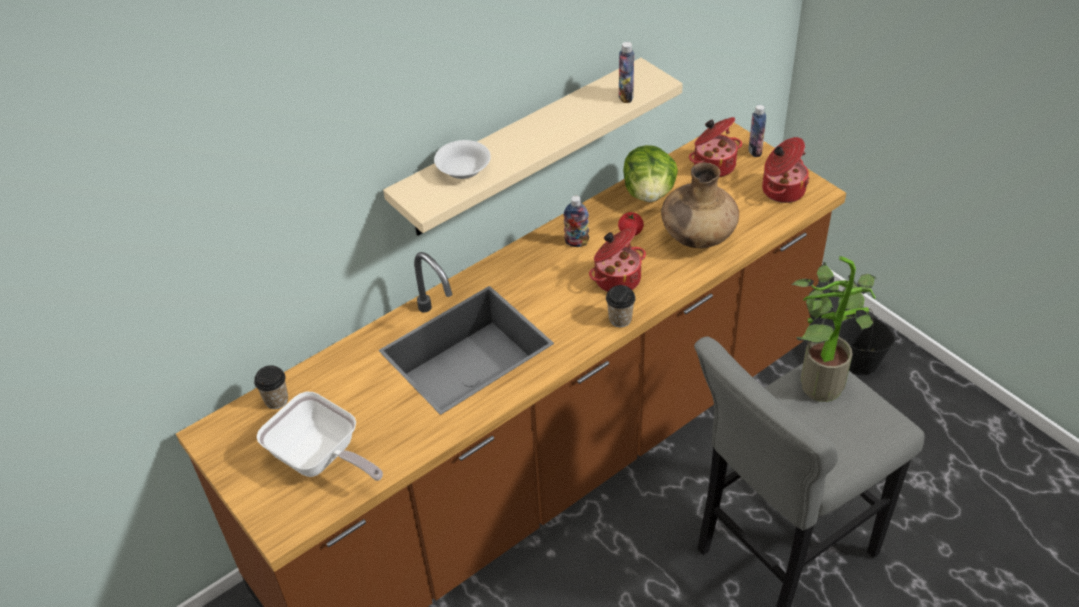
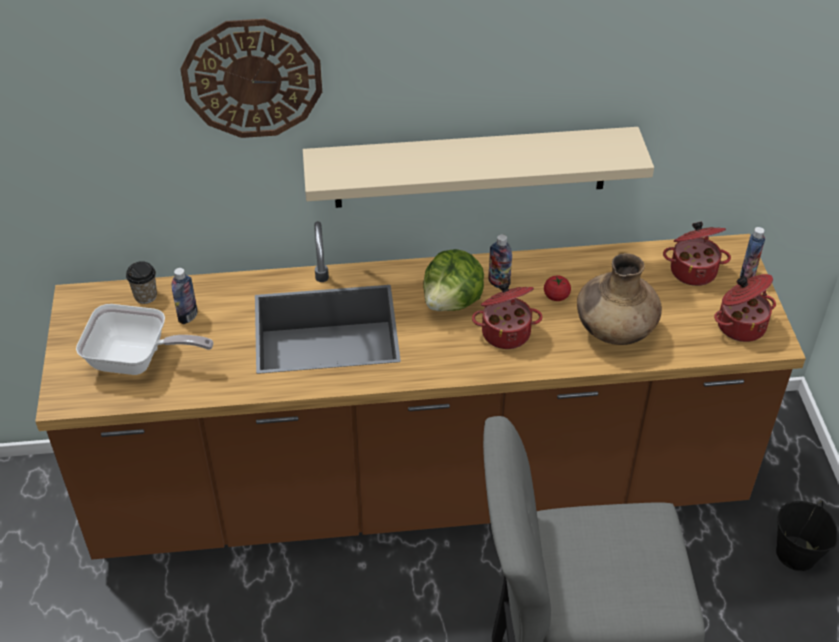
camera: 30 degrees right, 0 degrees up
frying pan [256,392,383,481] -> frying pan turned 60 degrees counterclockwise [76,304,214,375]
white bowl [434,140,491,179] -> none
cup [606,285,635,327] -> none
bottle [619,42,634,103] -> bottle moved to [172,268,198,324]
lettuce [623,145,678,202] -> lettuce moved to [423,249,484,311]
potted plant [791,256,876,402] -> none
none -> wall clock [180,19,322,138]

